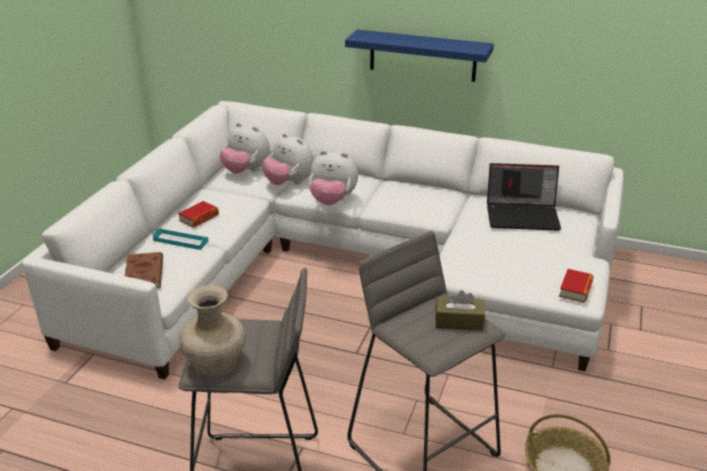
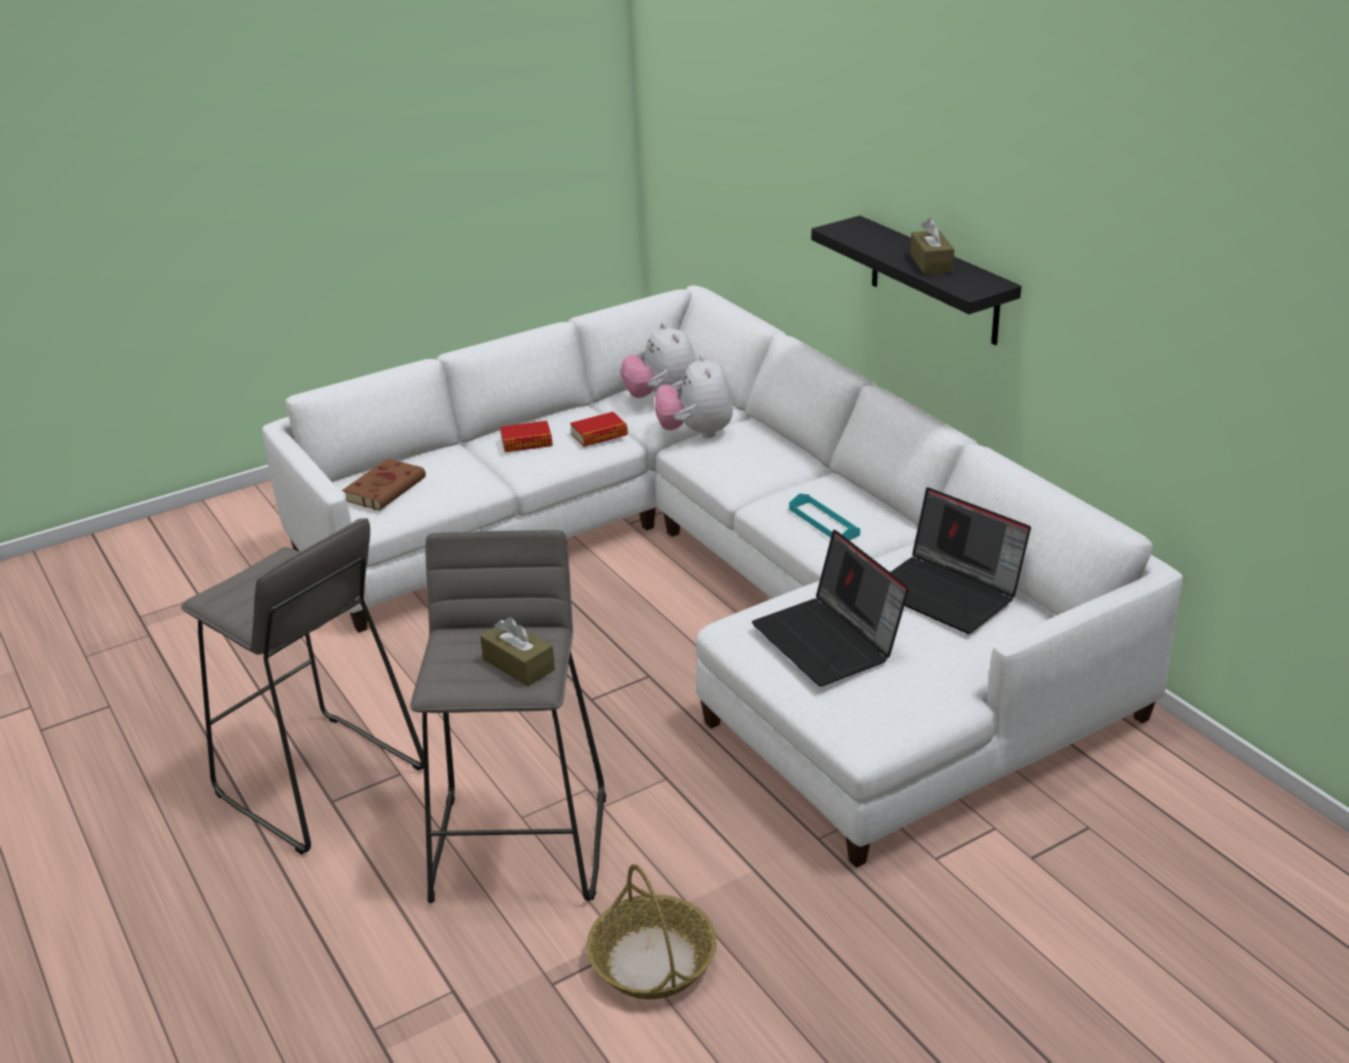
camera: 40 degrees right, 0 degrees up
turquoise tray [153,228,208,250] -> turquoise tray moved to [789,493,860,540]
beige vase [179,285,246,377] -> none
plush toy [309,150,358,205] -> none
blue shelf [345,29,494,82] -> black shelf [811,216,1021,345]
book [559,269,594,303] -> book moved to [570,412,628,447]
none -> laptop [752,530,909,686]
none -> brown tissue box [910,218,954,274]

